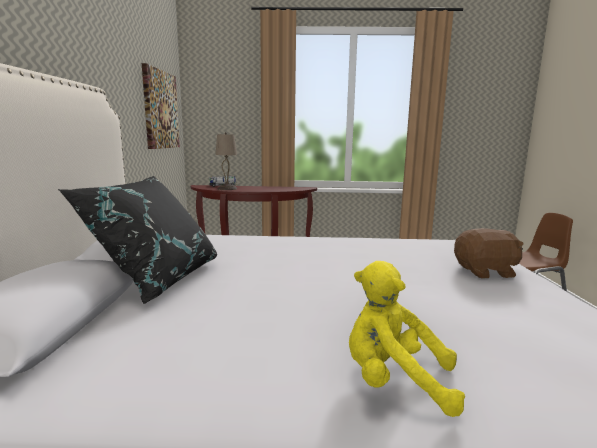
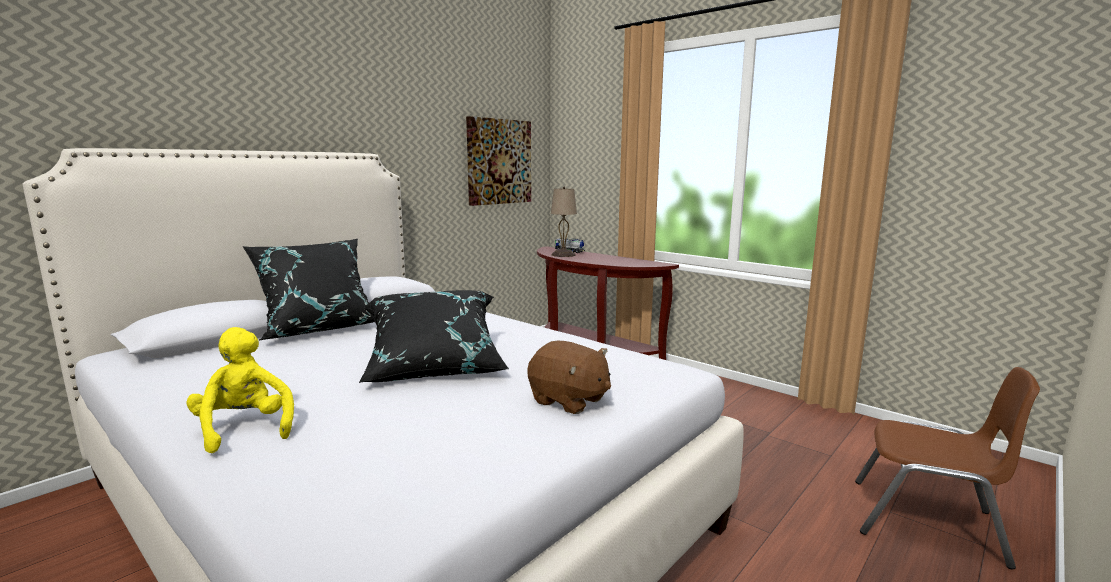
camera: 40 degrees right, 0 degrees up
none -> black pillow [359,290,509,383]

